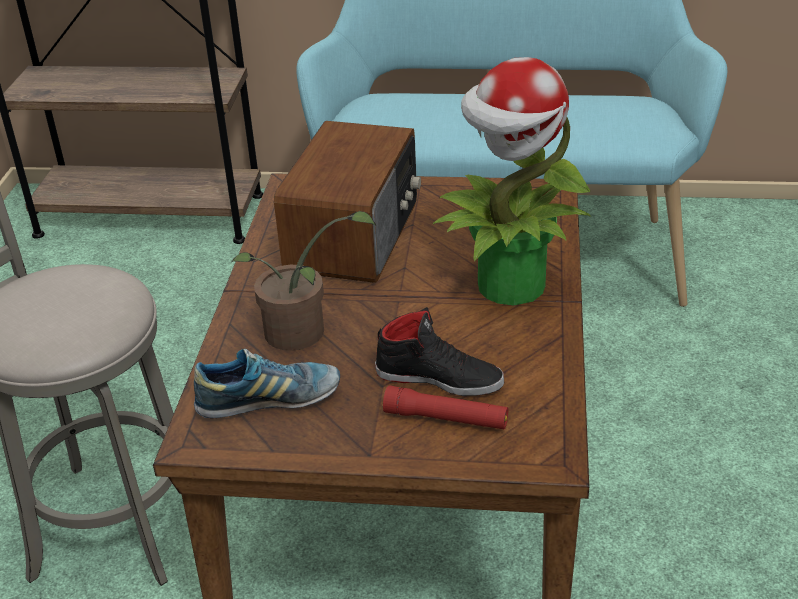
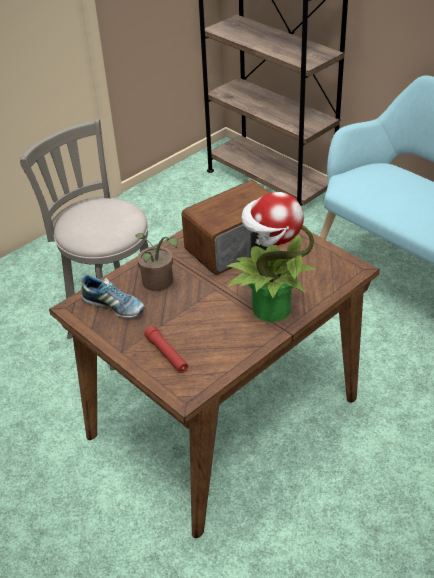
camera: 40 degrees right, 5 degrees up
black shoe [375,307,504,396] -> none

